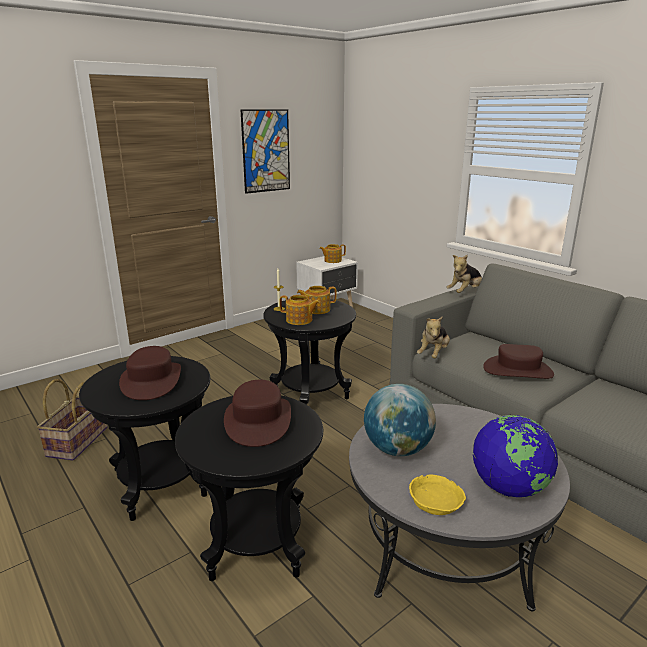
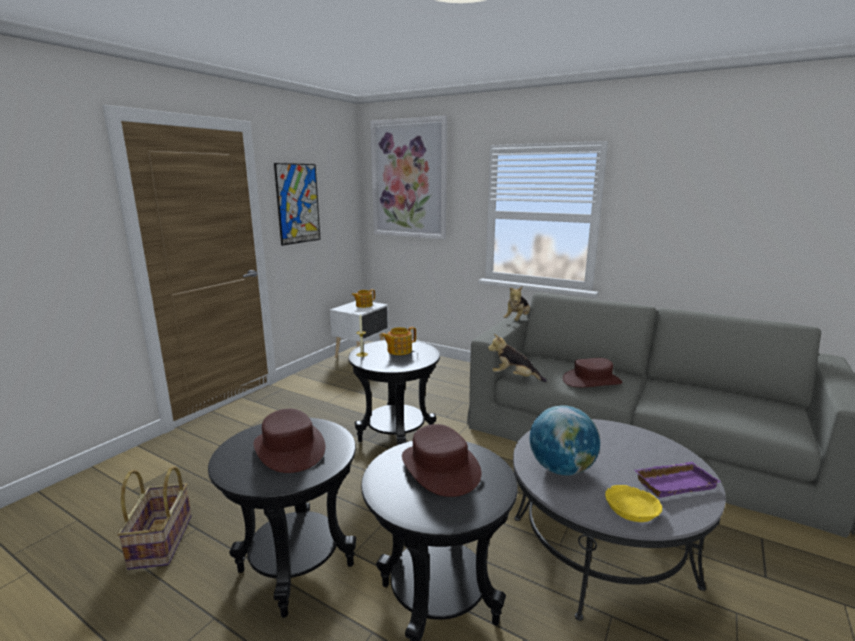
camera: 20 degrees left, 5 degrees down
teapot [279,295,320,325] -> none
plush toy [417,316,450,358] -> plush toy turned 105 degrees clockwise [488,334,547,382]
globe [473,415,558,497] -> purple tray [634,462,721,498]
none -> picture [370,115,447,239]

